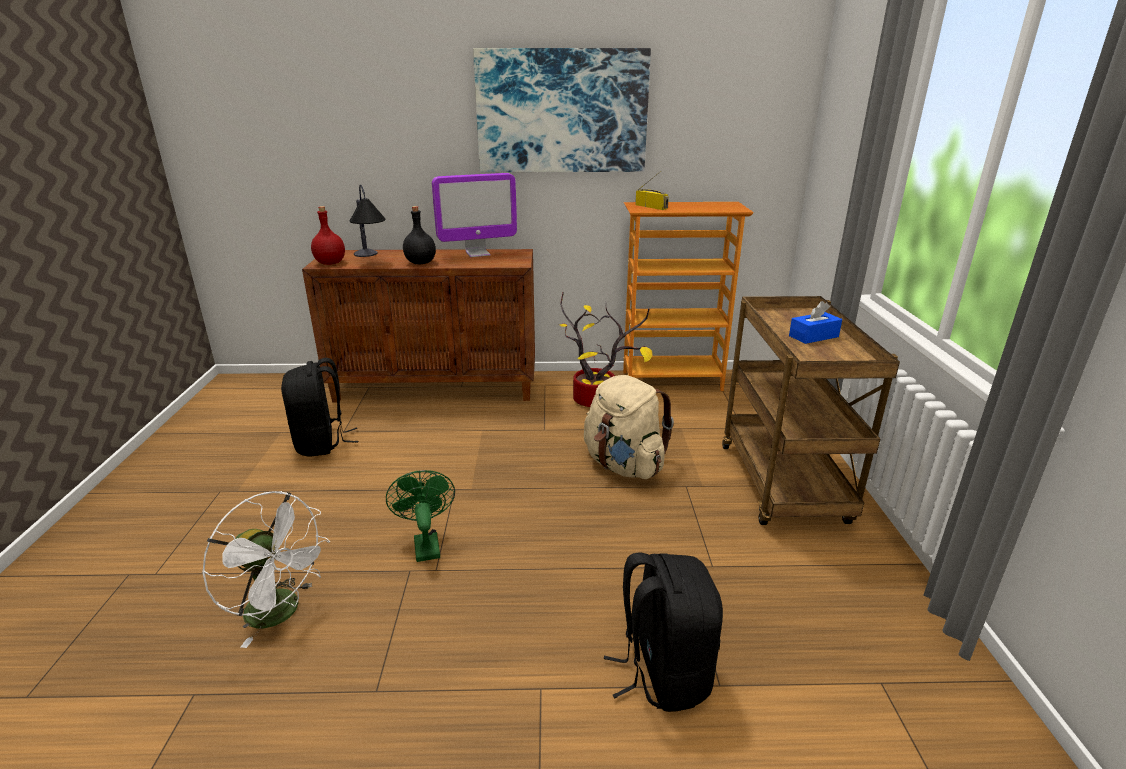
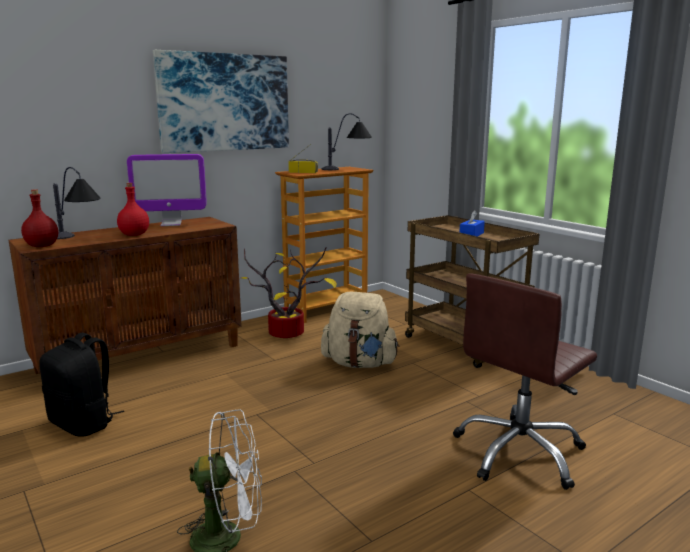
camera: 35 degrees left, 10 degrees down
green fan [386,470,455,562] -> none
black bottle [403,206,436,264] -> red bottle [117,183,149,236]
monitor [432,173,517,257] -> monitor turned 45 degrees clockwise [127,154,207,226]
black backpack [604,553,723,712] -> brown office chair [453,273,597,490]
none -> table lamp [321,113,372,170]

